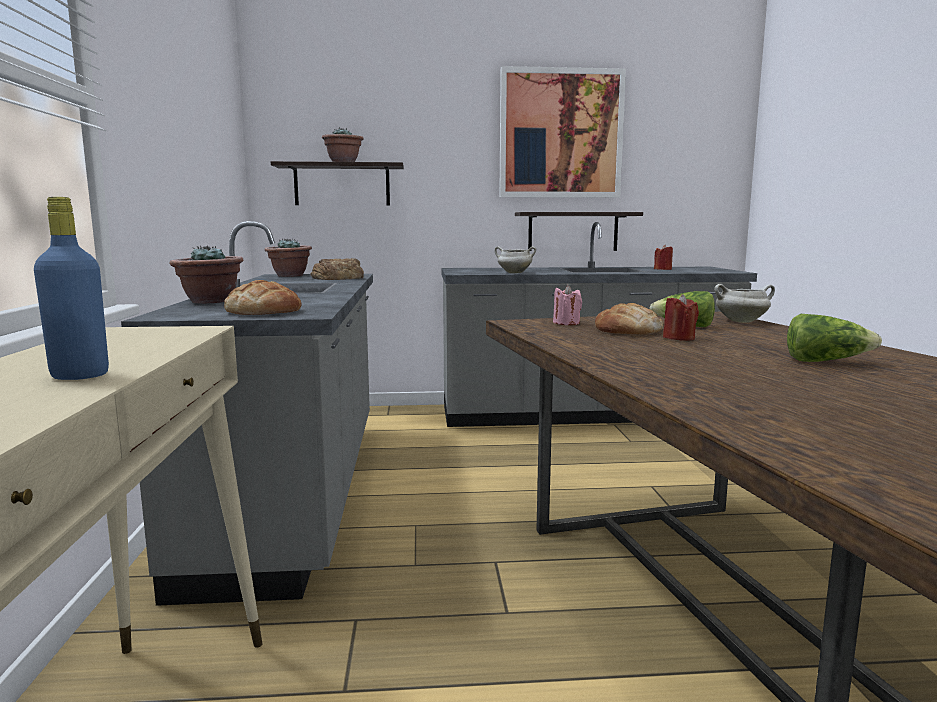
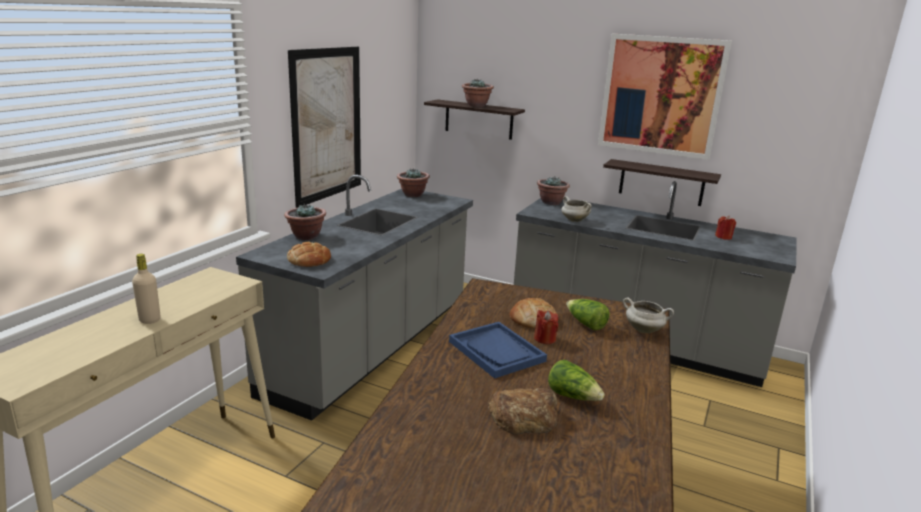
camera: 30 degrees right, 10 degrees up
blue bottle [34,197,109,380] -> beige bottle [132,254,161,324]
bread [311,258,364,280] -> bread moved to [488,388,557,434]
pink candle [553,285,582,325] -> none
none -> picture [288,47,361,208]
none -> blue tray [449,322,547,379]
none -> potted plant [537,176,570,205]

